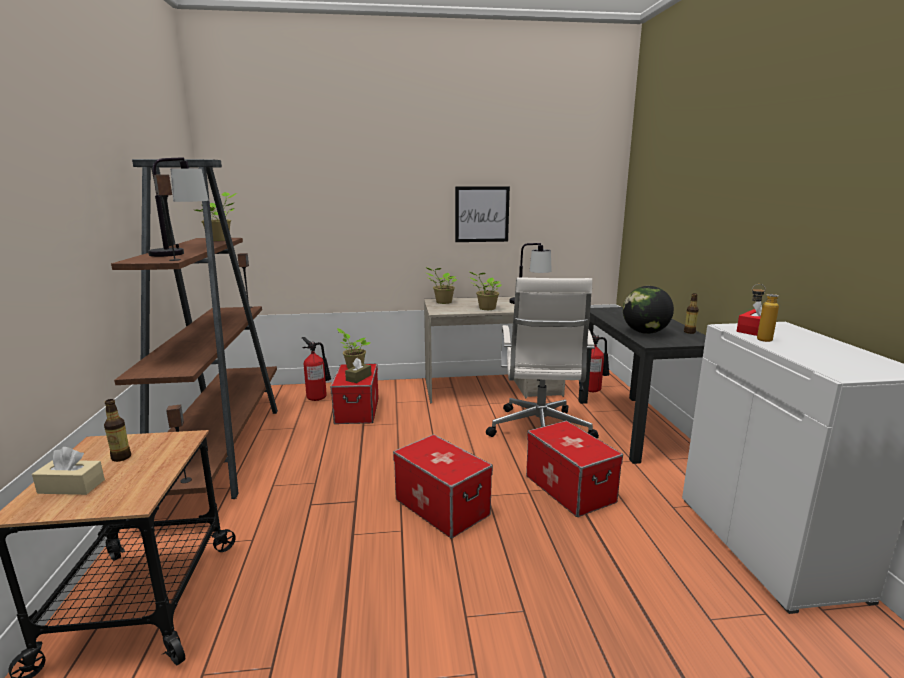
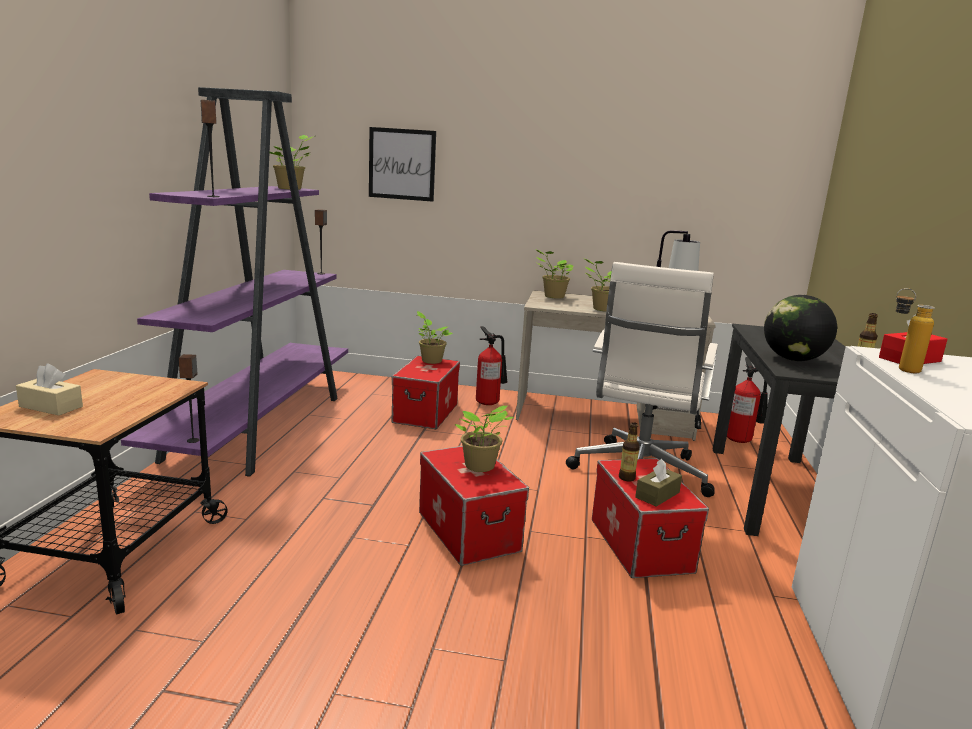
camera: 15 degrees right, 0 degrees up
bottle [104,399,131,462] -> bottle moved to [619,422,640,482]
brown bookcase [111,159,278,499] -> purple bookcase [121,87,348,477]
table lamp [148,157,209,257] -> none
fire extinguisher [302,337,331,401] -> fire extinguisher moved to [476,326,508,405]
brown tissue box [345,358,372,383] -> brown tissue box moved to [635,459,682,507]
picture [455,186,510,242] -> picture moved to [369,127,436,202]
none -> potted plant [455,405,514,472]

